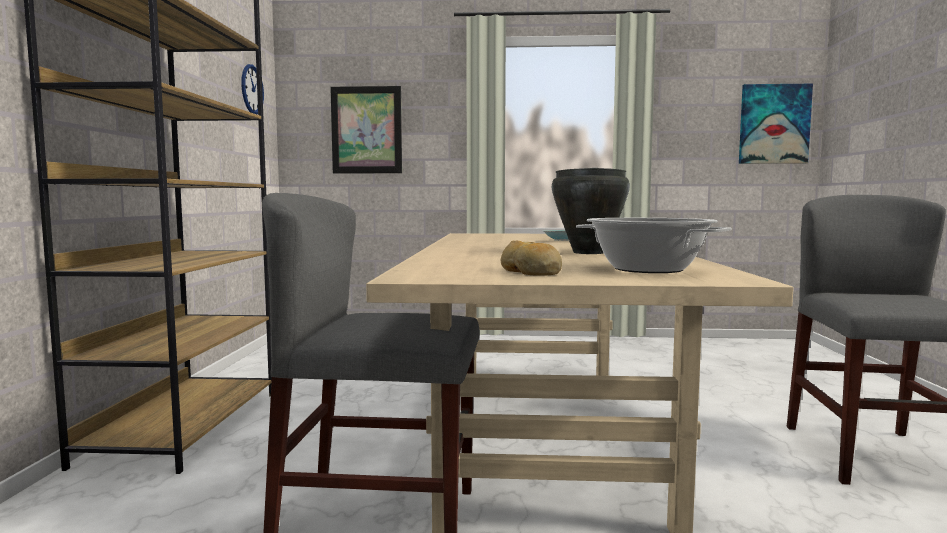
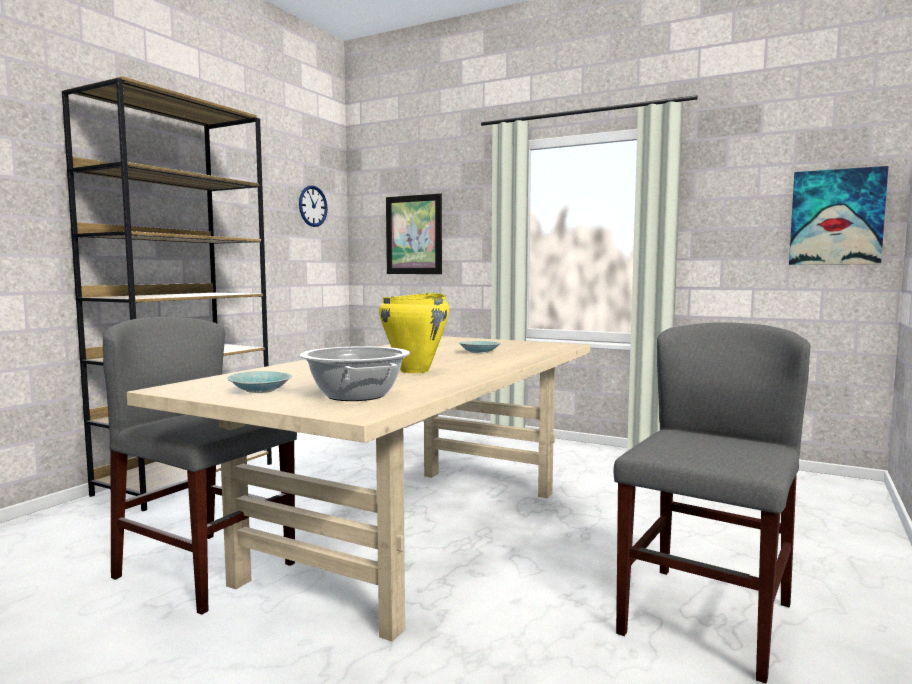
camera: 25 degrees right, 0 degrees up
bread [501,241,562,276] -> turquoise bowl [227,371,292,393]
black cooking pot [552,168,630,254] -> yellow cooking pot [379,293,449,373]

